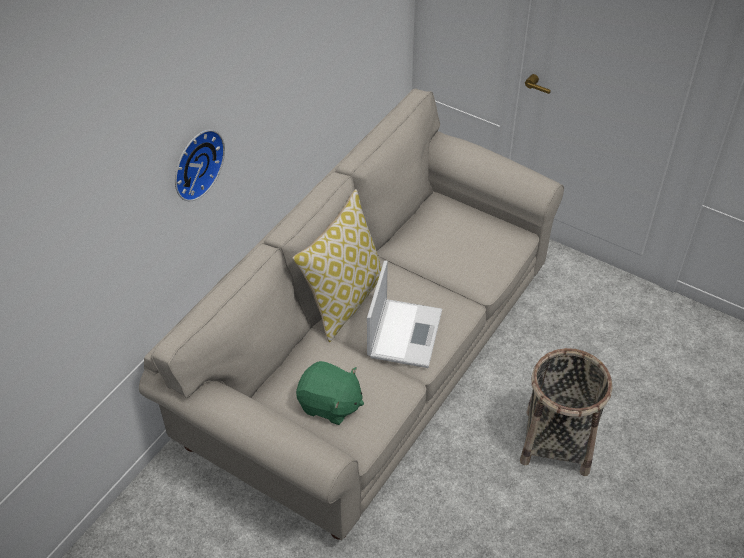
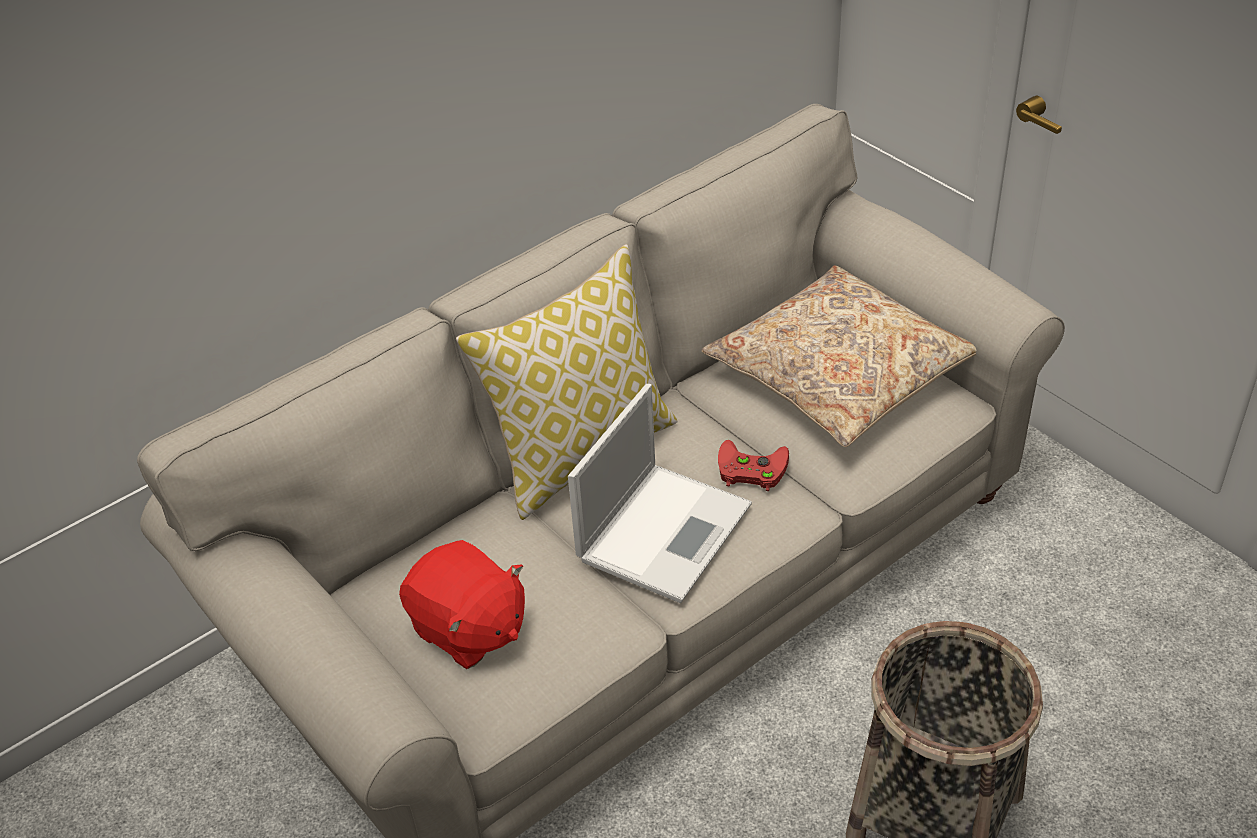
camera: 20 degrees right, 5 degrees down
wall clock [175,130,225,201] -> none
green plush toy [296,361,364,425] -> red plush toy [399,540,525,669]
none -> beige pillow [702,266,977,447]
none -> red game controller [718,440,789,491]

